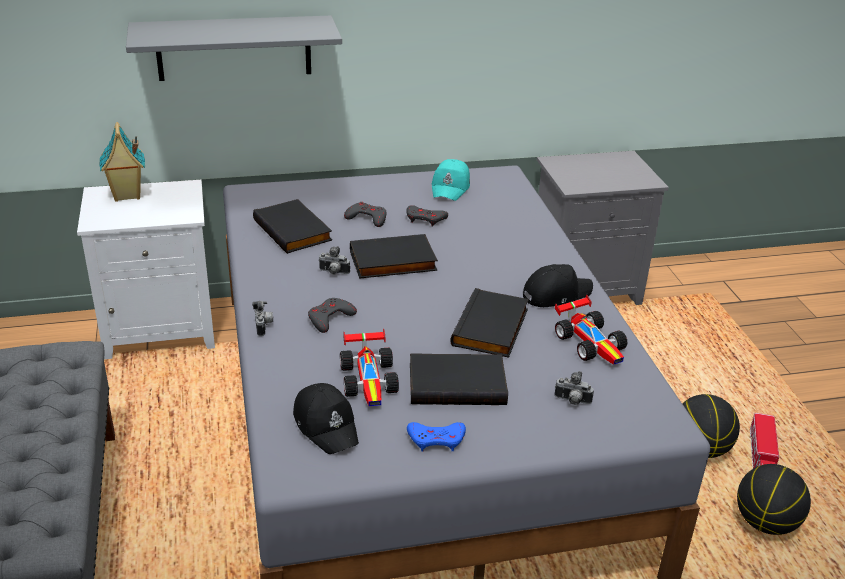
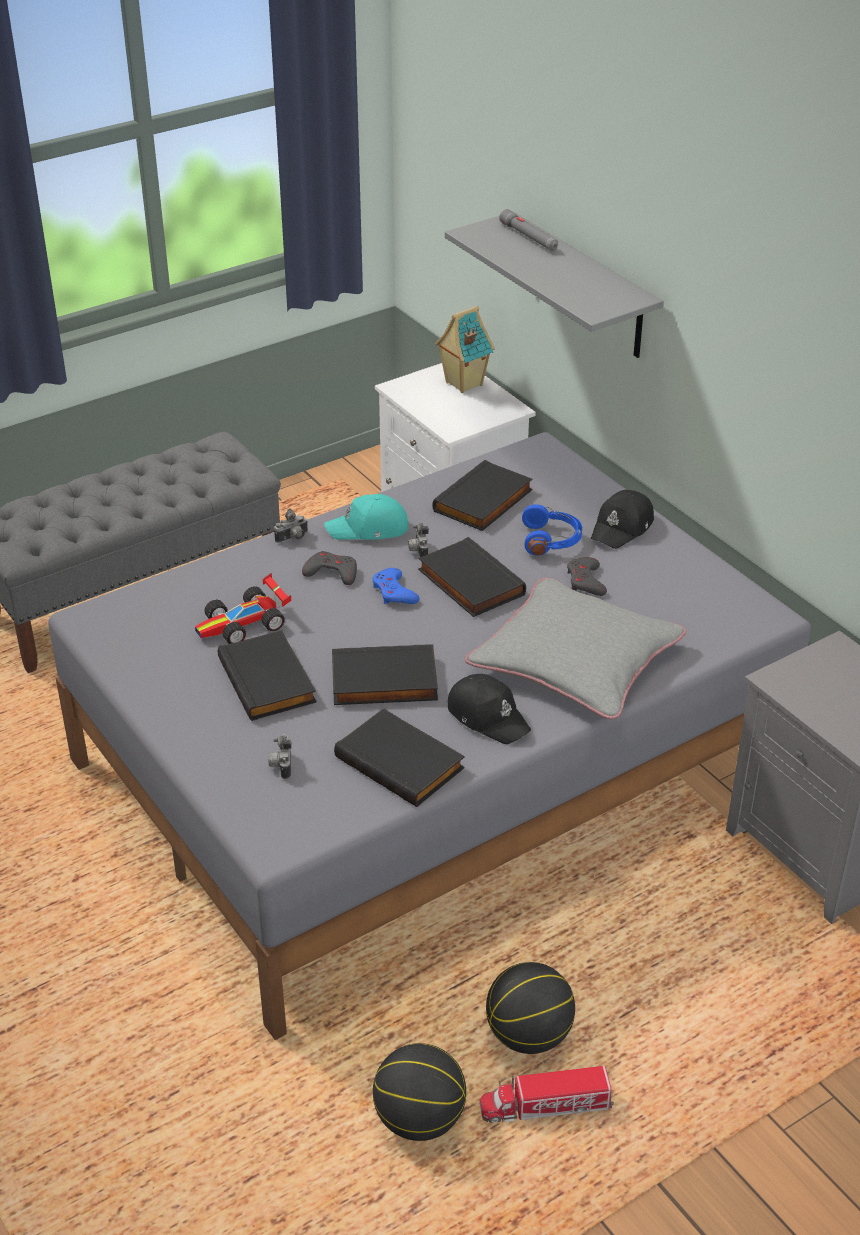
camera: 70 degrees right, 5 degrees up
black cap [293,383,359,454] -> black cap moved to [591,490,654,549]
grey game controller [344,202,386,227] -> blue headphones [522,504,582,556]
blue game controller [407,422,466,451] -> blue game controller moved to [372,568,420,604]
turquoise cap [432,159,470,201] -> turquoise cap moved to [324,494,408,540]
toy car [555,295,627,365] -> black book [334,708,465,807]
none -> grey pillow [465,578,686,720]
none -> grey flashlight [499,209,558,251]

